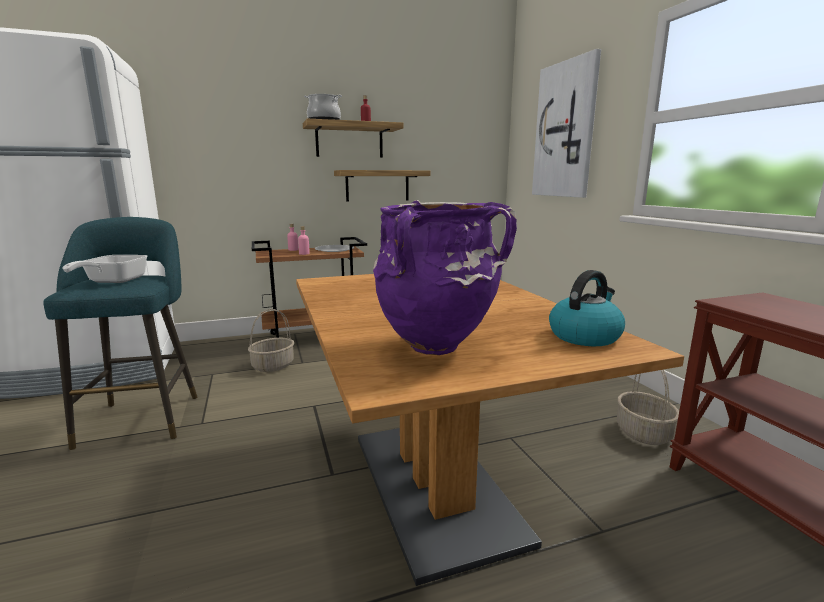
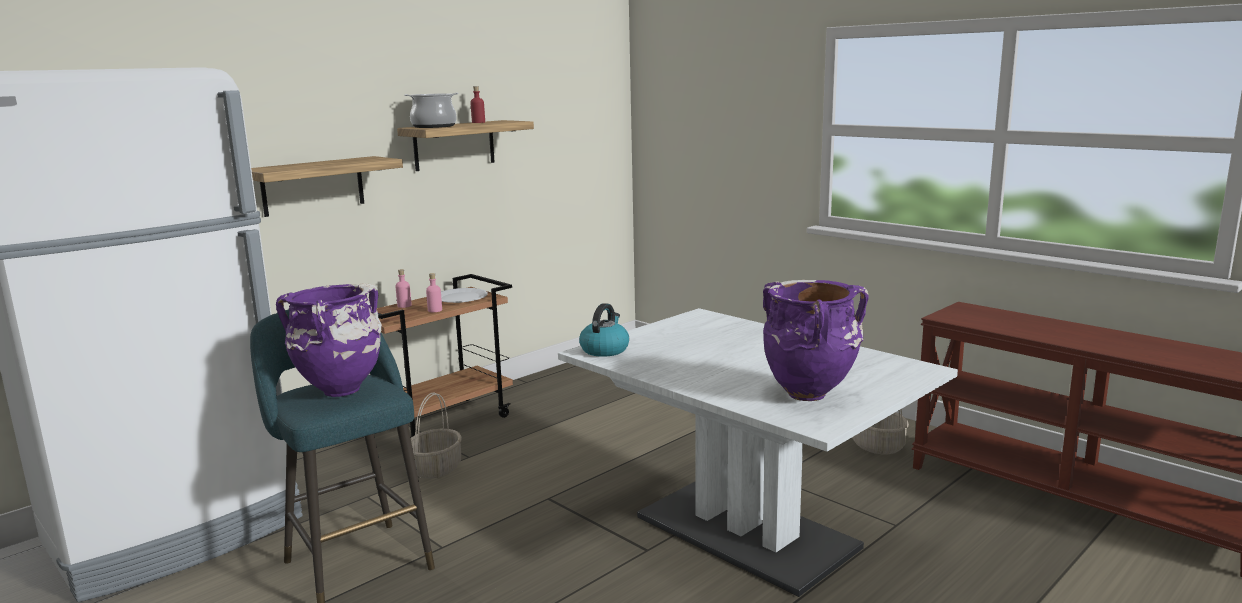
camera: 25 degrees left, 0 degrees up
frying pan [62,255,148,283] -> purple vase [276,283,382,397]
brown dining table [296,274,684,586] -> white dining table [558,308,958,597]
shelf [334,170,430,202] -> shelf moved to [251,156,403,217]
picture [532,49,601,198] -> none
kettle [549,270,625,346] -> kettle moved to [579,303,629,357]

